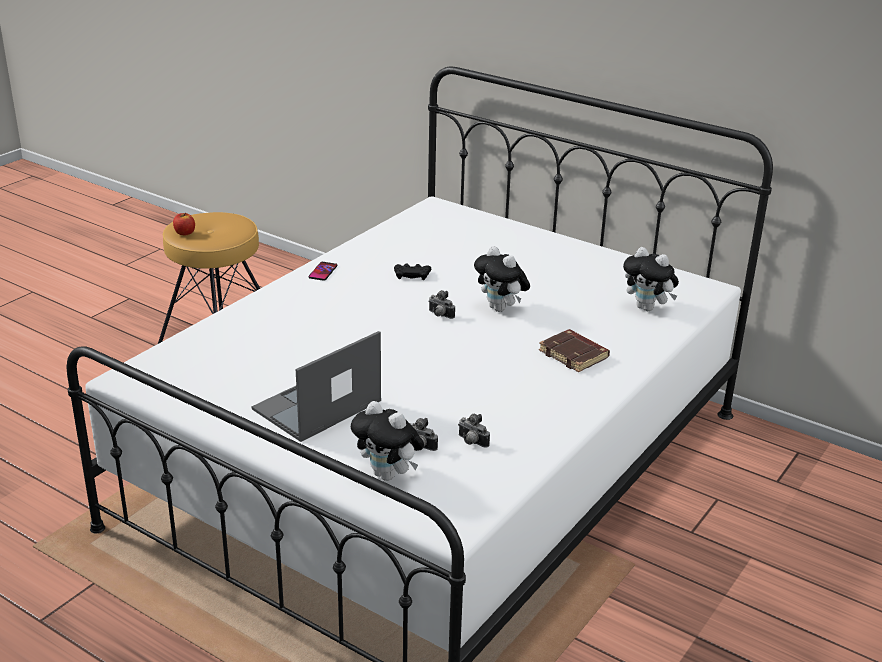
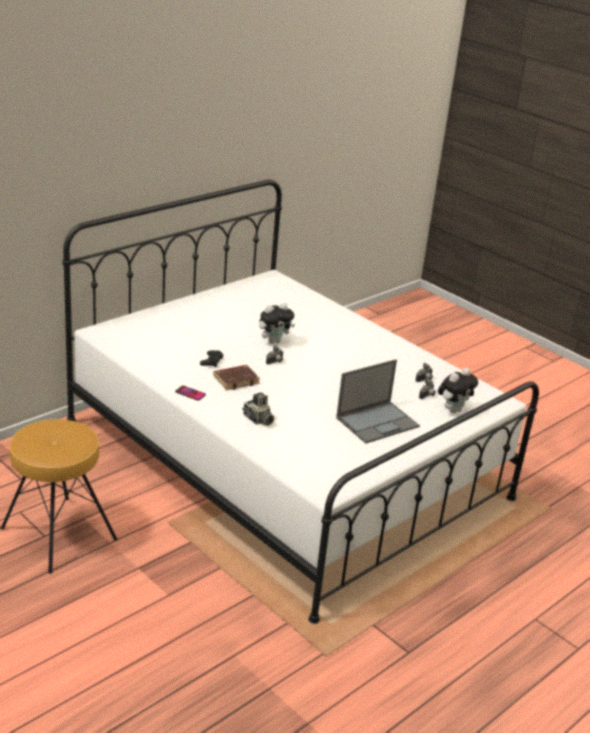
camera: 80 degrees left, 0 degrees up
apple [173,213,195,236] -> none
laptop [251,331,381,442] -> laptop turned 90 degrees counterclockwise [336,359,420,443]
brown book [539,329,610,372] -> brown book moved to [214,365,260,391]
plush toy [623,247,679,311] -> none
none -> camera [242,392,274,426]

